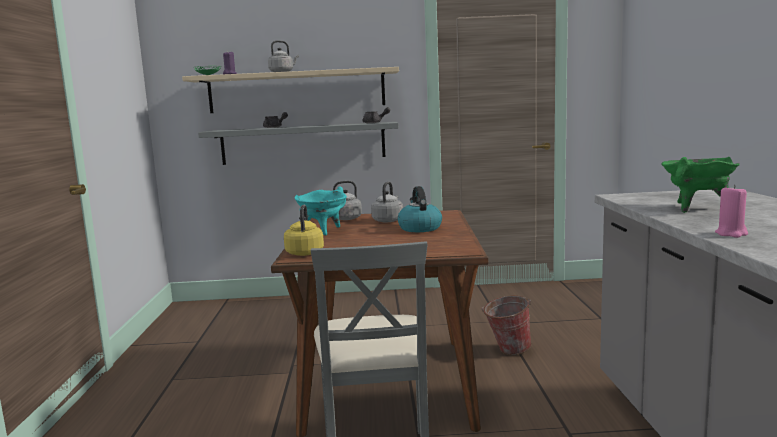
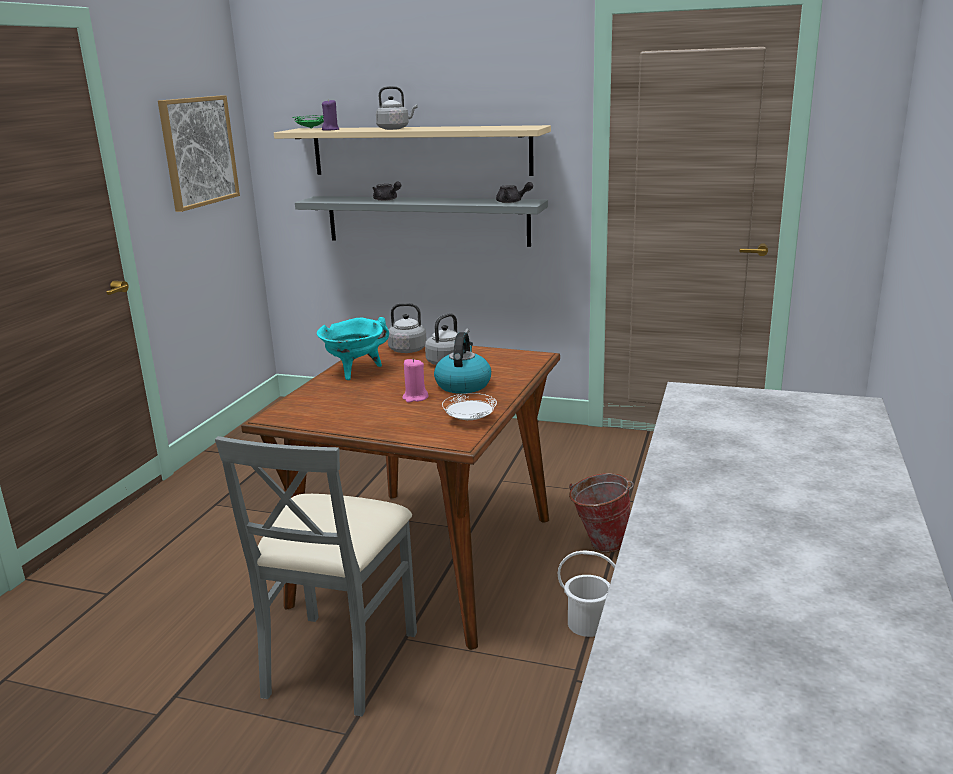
camera: 20 degrees right, 10 degrees up
yellow kettle [284,205,324,256] -> none
green cooking pot [662,157,740,213] -> none
pink candle [715,185,748,238] -> pink candle moved to [402,359,429,403]
none -> picture [158,95,240,212]
none -> white plate [442,393,497,420]
none -> white bucket [558,550,615,637]

